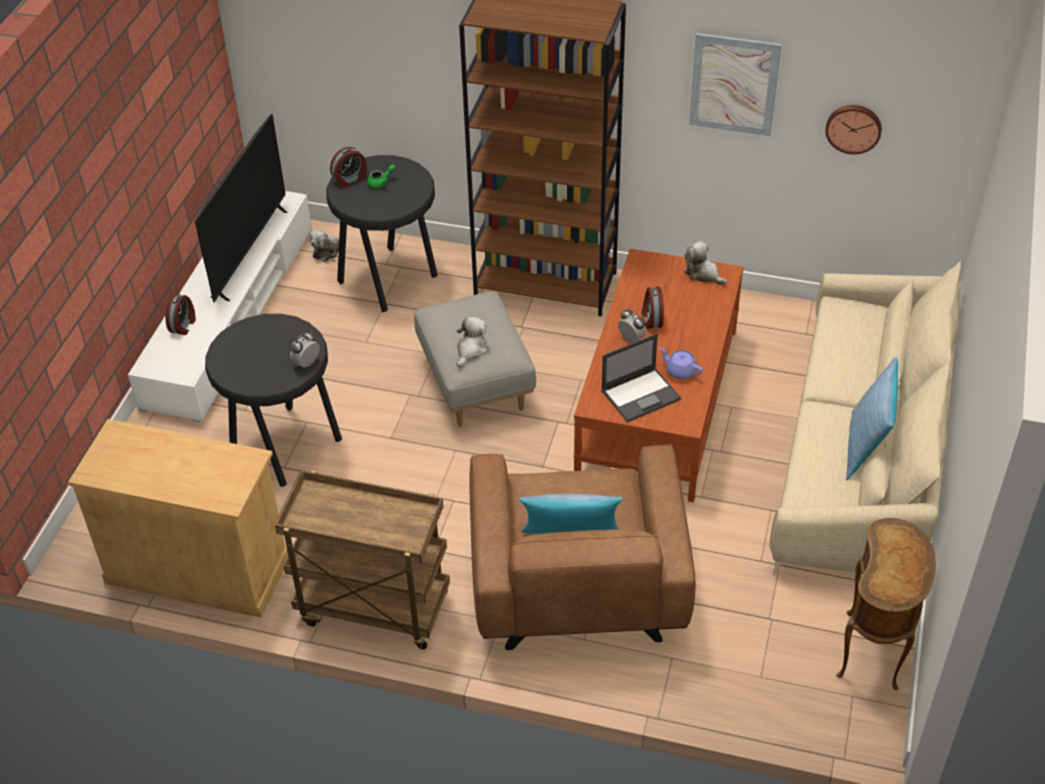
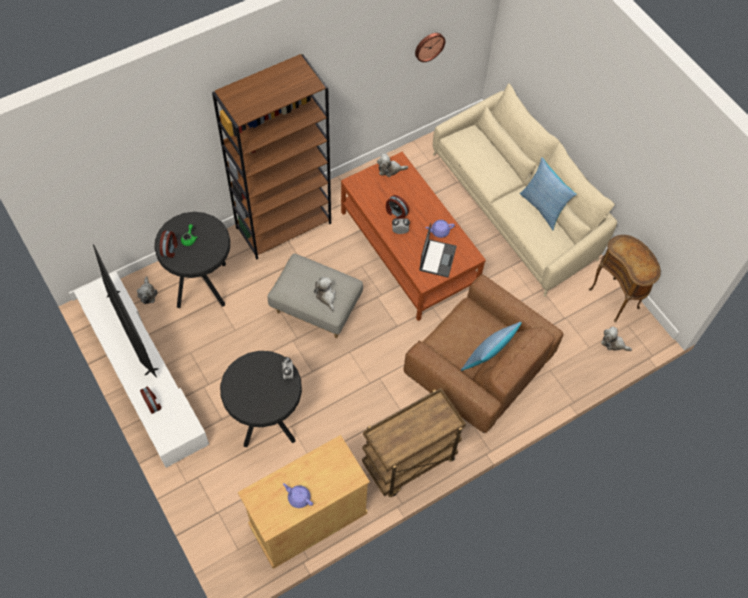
camera: 50 degrees left, 15 degrees up
picture [689,33,782,136] -> none
none -> purple teapot [283,483,313,508]
none -> plush toy [601,327,632,351]

